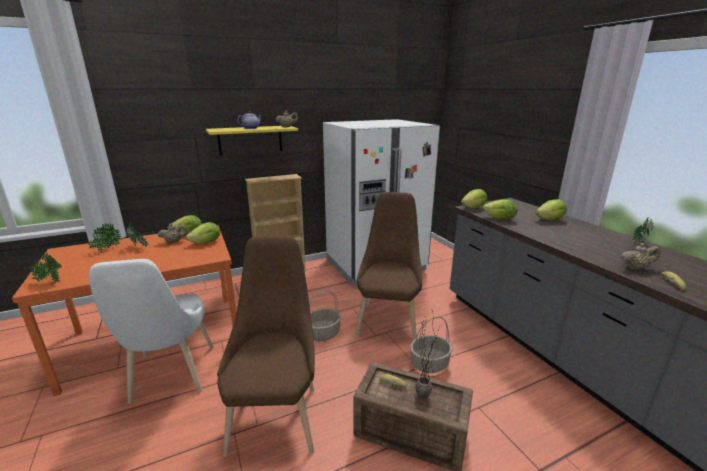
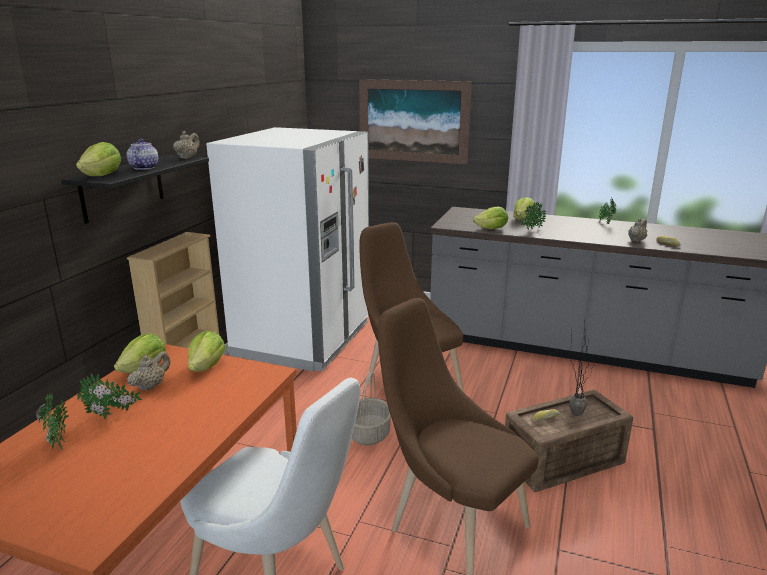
camera: 45 degrees left, 0 degrees up
potted plant [28,252,62,283] -> potted plant moved to [521,201,547,232]
yellow shelf [206,126,298,155] -> black shelf [61,155,209,224]
basket [410,316,452,373] -> none
lettuce [461,189,487,208] -> lettuce moved to [76,142,121,176]
none -> picture [359,79,472,164]

